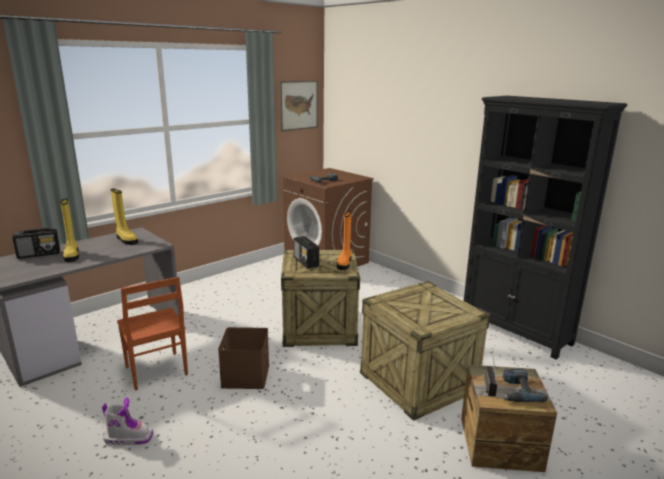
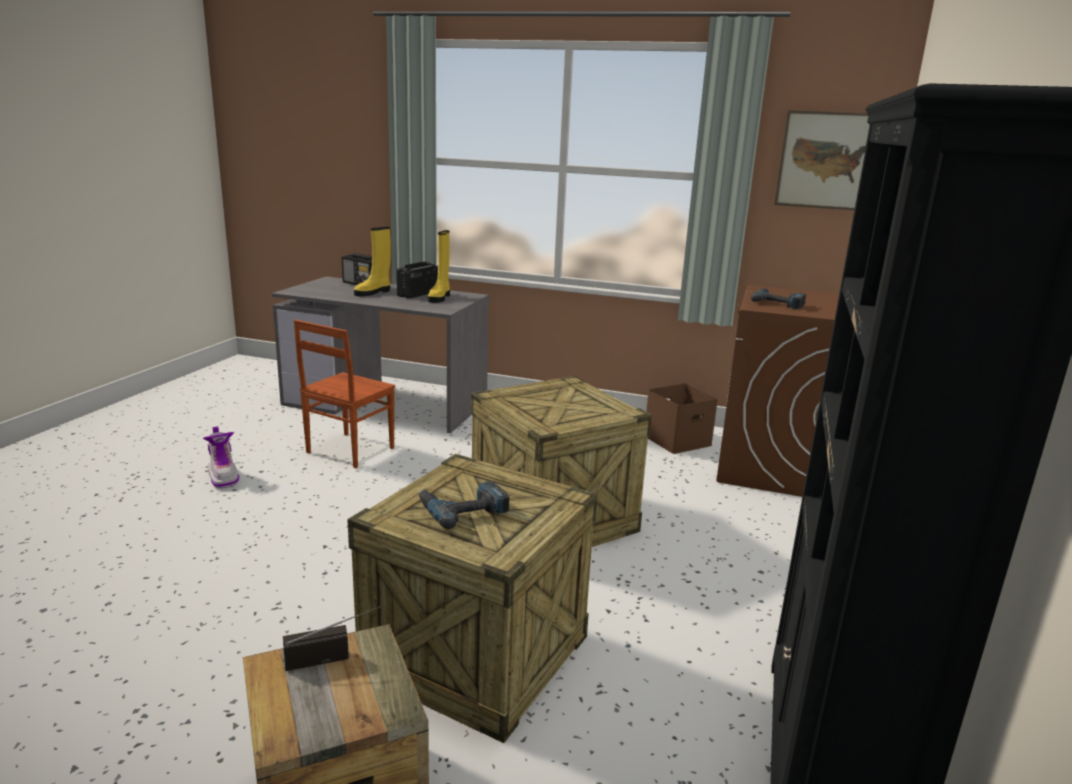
camera: 60 degrees right, 0 degrees up
brown storage box [218,327,269,389] -> brown storage box moved to [646,383,718,454]
radio [294,236,319,269] -> radio moved to [397,262,438,298]
orange boot [337,211,352,270] -> none
power drill [502,369,548,402] -> power drill moved to [419,481,510,529]

